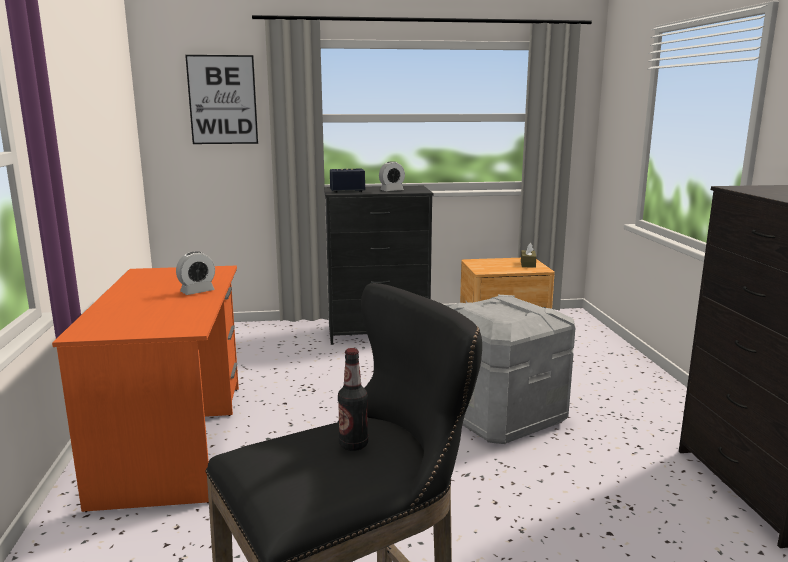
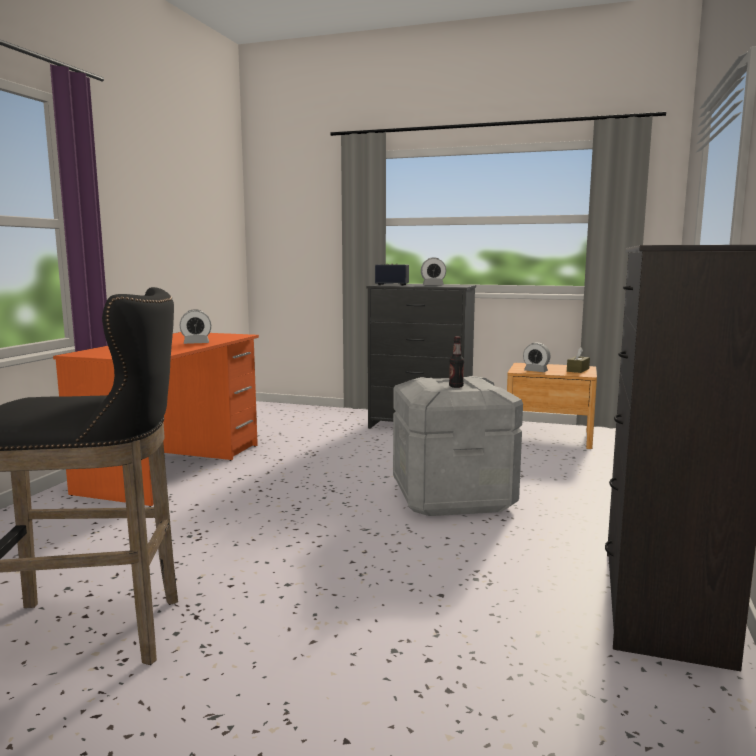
camera: 25 degrees right, 5 degrees down
picture [185,55,258,144] -> none
bottle [338,348,368,451] -> bottle moved to [449,337,464,388]
none -> alarm clock [523,343,550,372]

